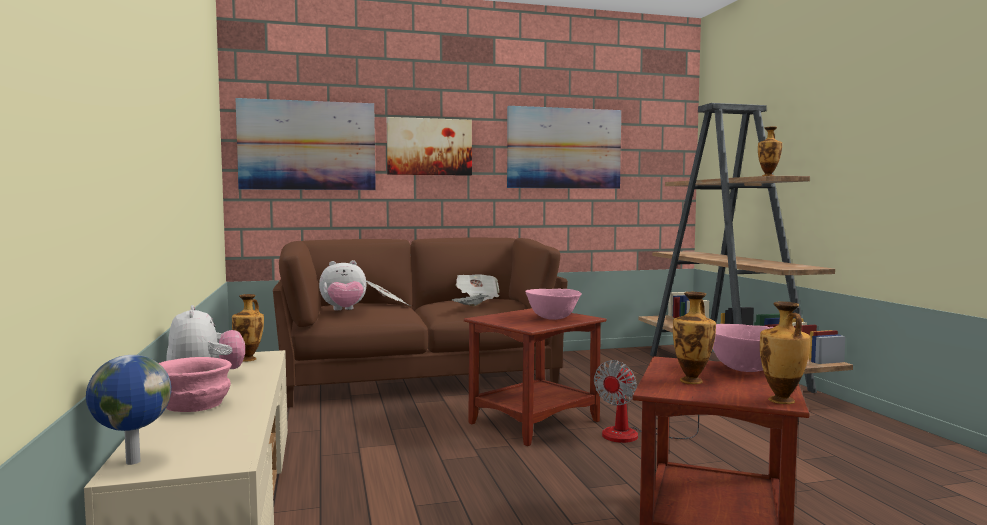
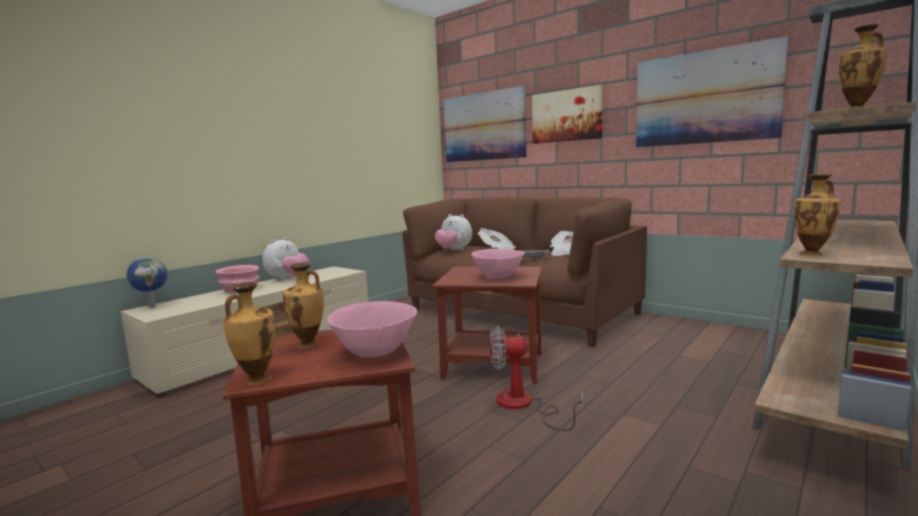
camera: 55 degrees right, 5 degrees up
vase [232,294,264,362] -> vase moved to [794,174,841,256]

